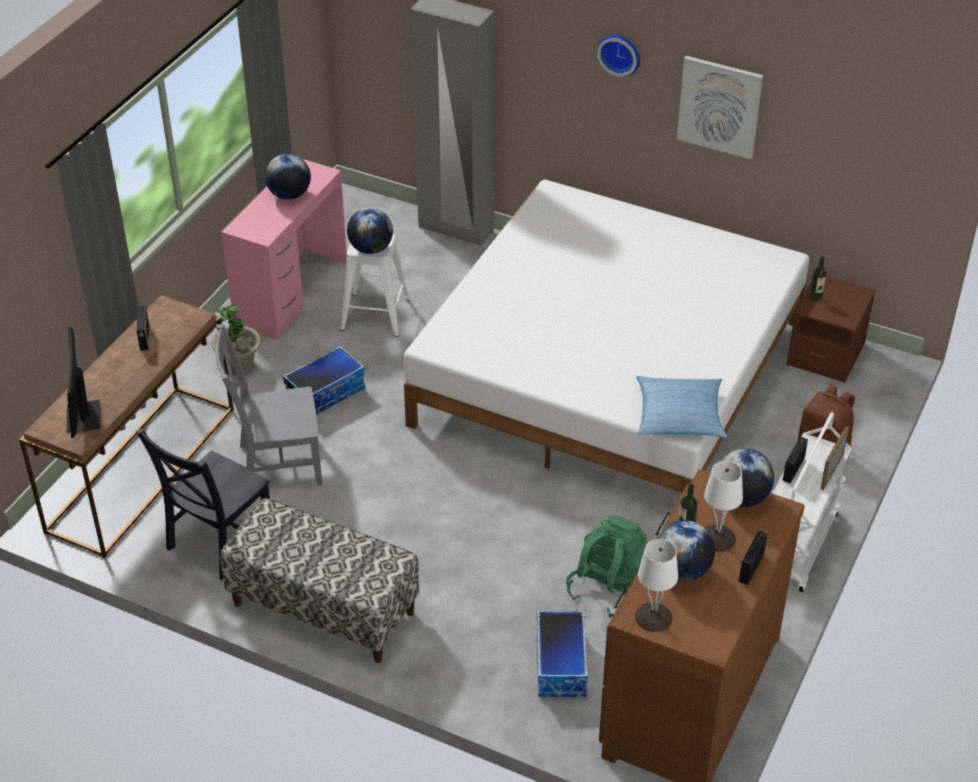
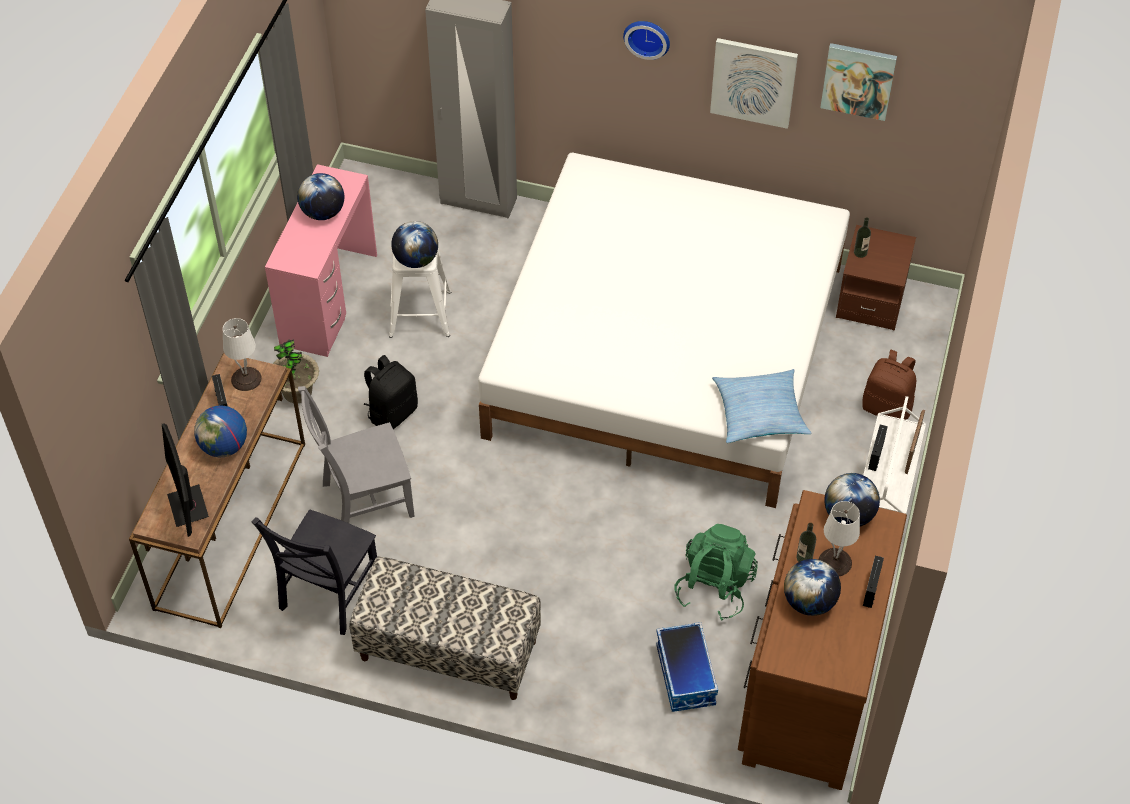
camera: 10 degrees left, 10 degrees up
storage box [283,346,365,415] -> black backpack [363,355,418,429]
white table lamp [635,539,678,632] -> white table lamp moved to [223,318,262,391]
none -> globe [194,405,247,457]
none -> picture [820,43,897,121]

